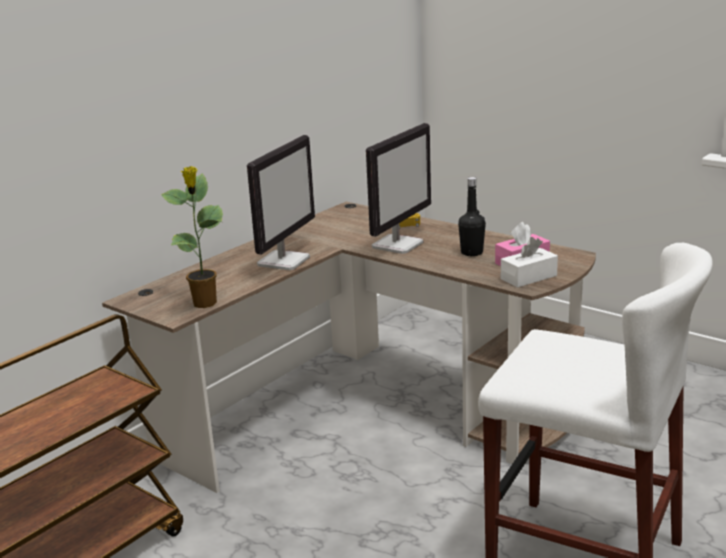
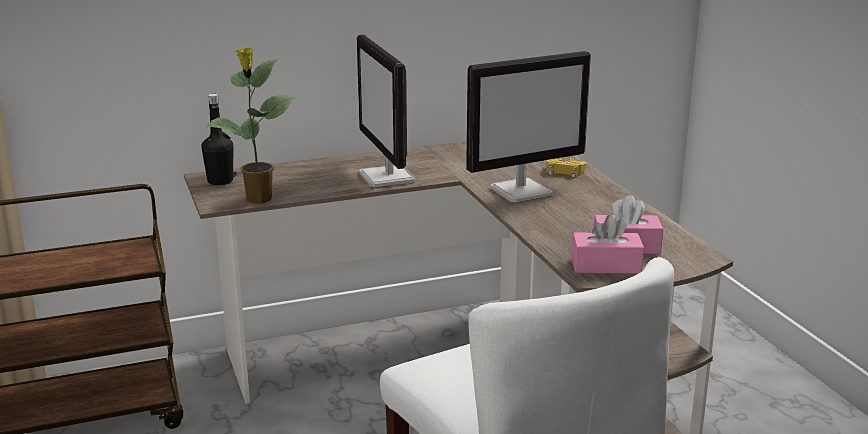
camera: 30 degrees right, 0 degrees up
monitor [247,135,315,270] -> monitor turned 105 degrees clockwise [357,35,416,187]
black bottle [458,177,486,256] -> black bottle moved to [201,94,233,185]
white tissue box [501,237,558,288] -> pink tissue box [571,215,644,274]

